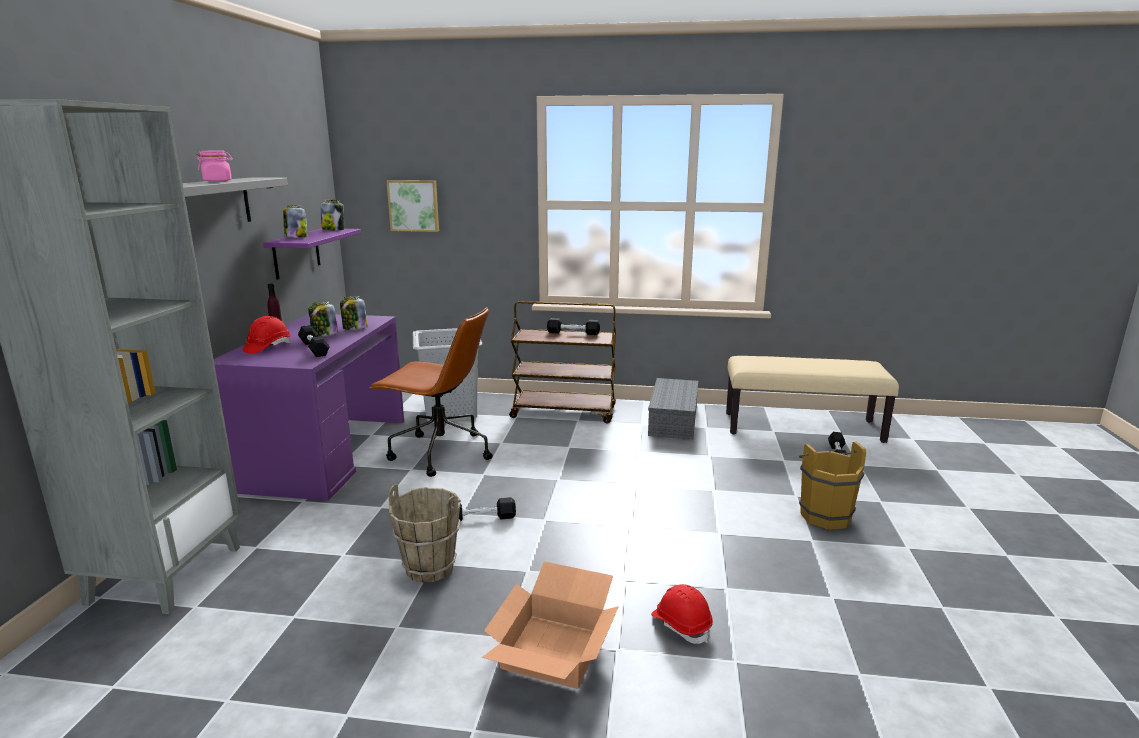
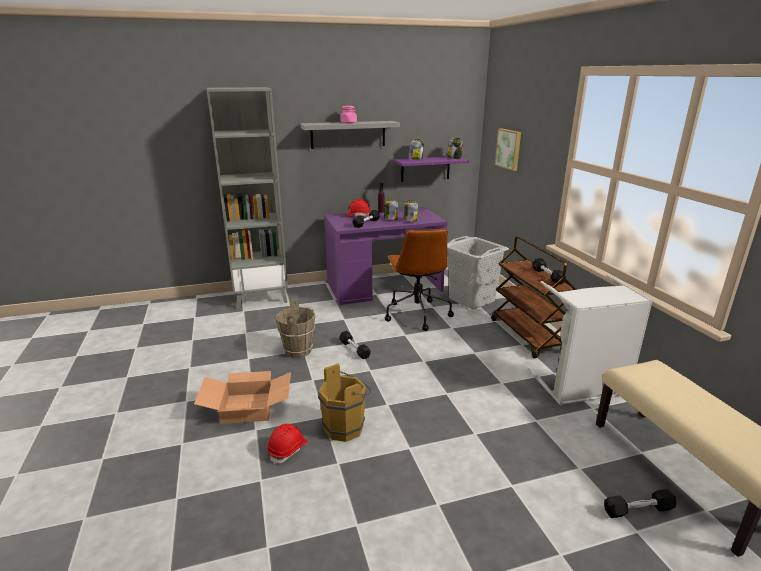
camera: 65 degrees right, 5 degrees up
grey storage box [648,378,698,440] -> grey laundry basket [528,275,653,406]
brown bucket [799,441,866,530] -> brown bucket moved to [318,364,371,442]

